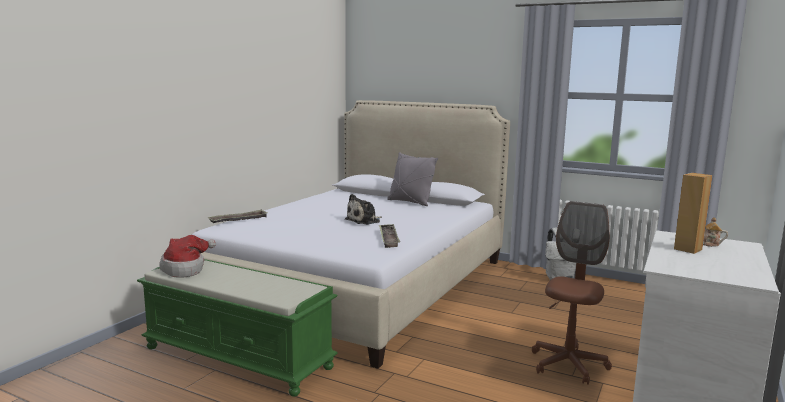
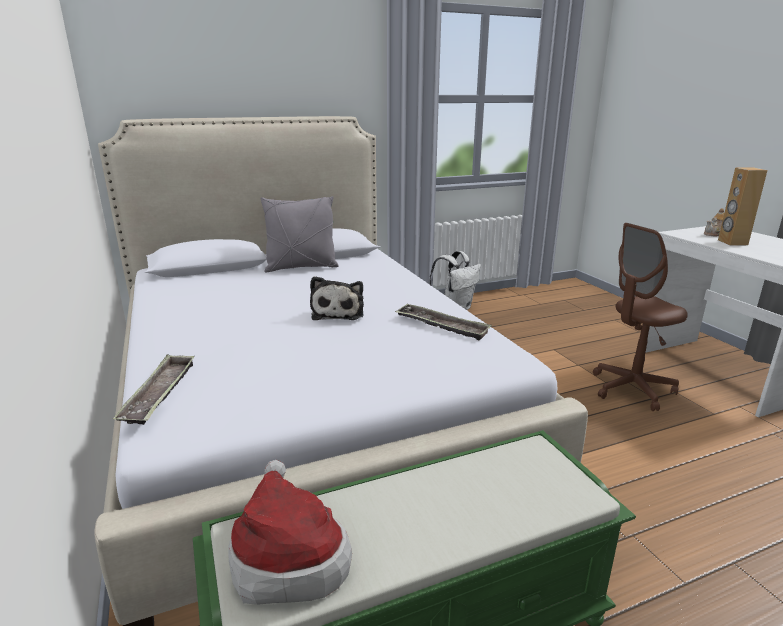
camera: 50 degrees left, 10 degrees up
brown office chair [532,201,612,385] -> brown office chair turned 90 degrees counterclockwise [593,223,688,411]

